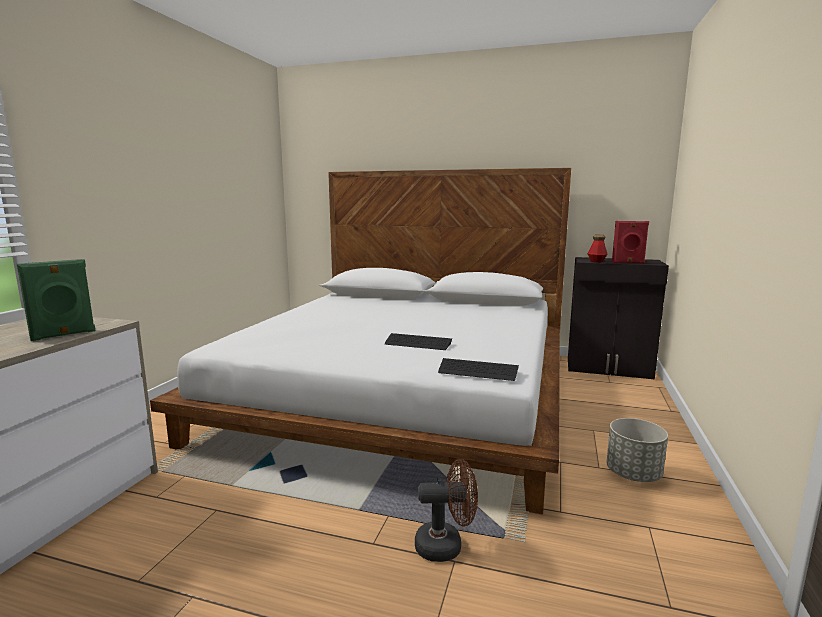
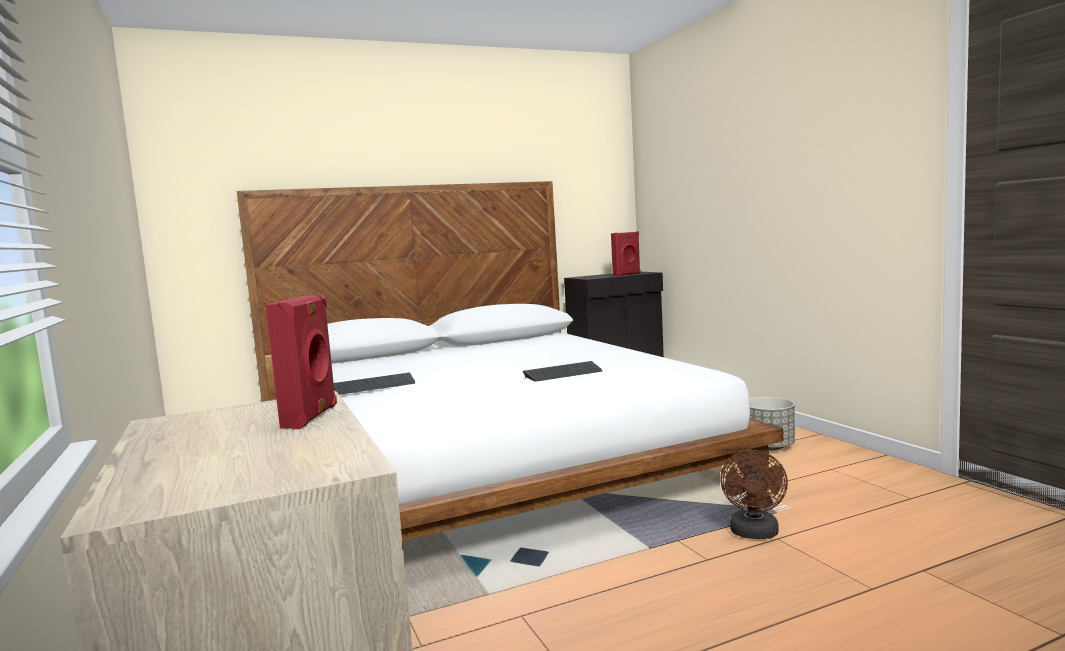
camera: 40 degrees left, 5 degrees down
green speaker [17,259,96,341] -> red speaker [266,294,337,429]
brown fan [415,459,478,562] -> brown fan turned 150 degrees clockwise [720,450,788,539]
keyboard [438,358,519,381] -> keyboard moved to [334,372,415,395]
bottle [587,234,607,263] -> none

